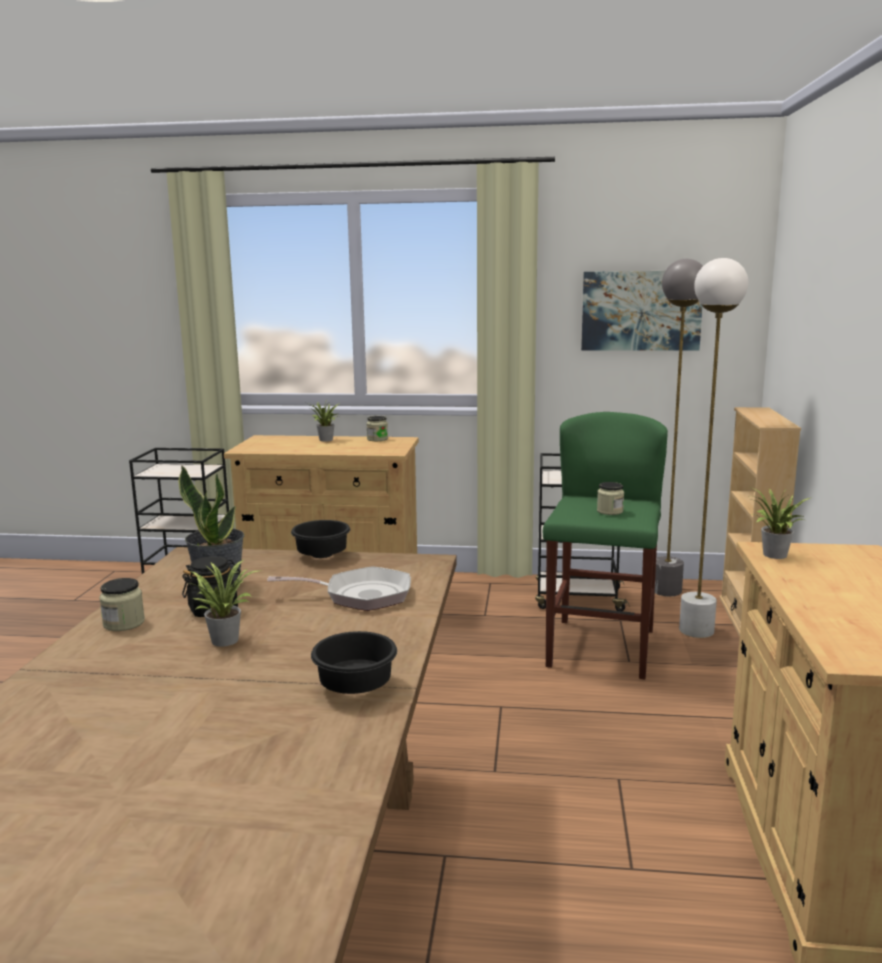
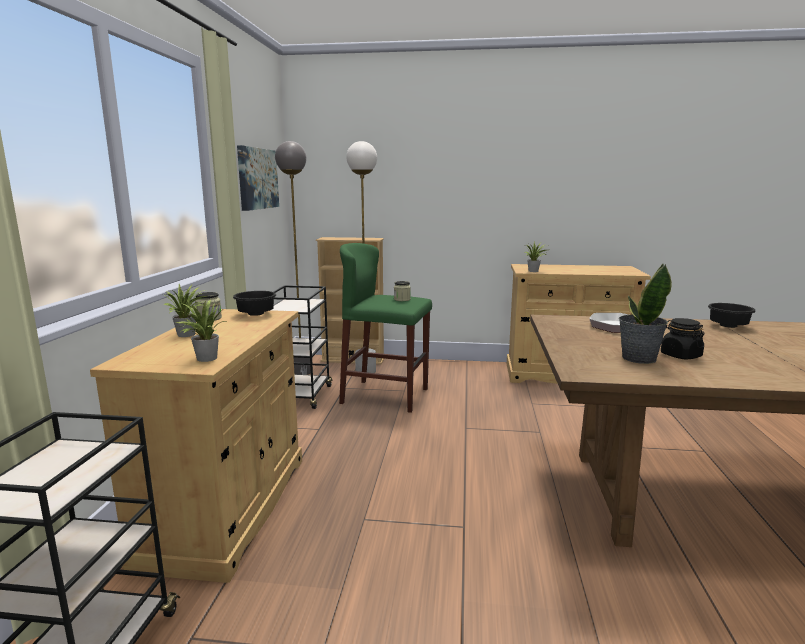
camera: 90 degrees left, 0 degrees up
jar [99,578,145,631] -> none
potted plant [191,559,261,647] -> potted plant moved to [175,300,228,362]
black bowl [291,520,350,558] -> black bowl moved to [233,291,276,316]

